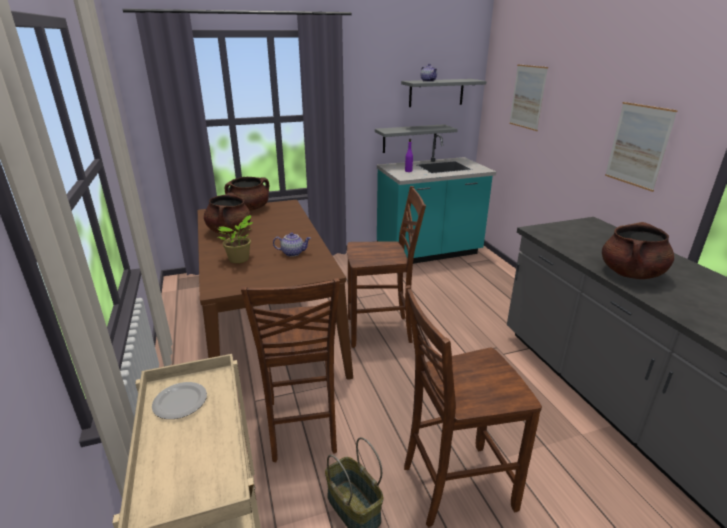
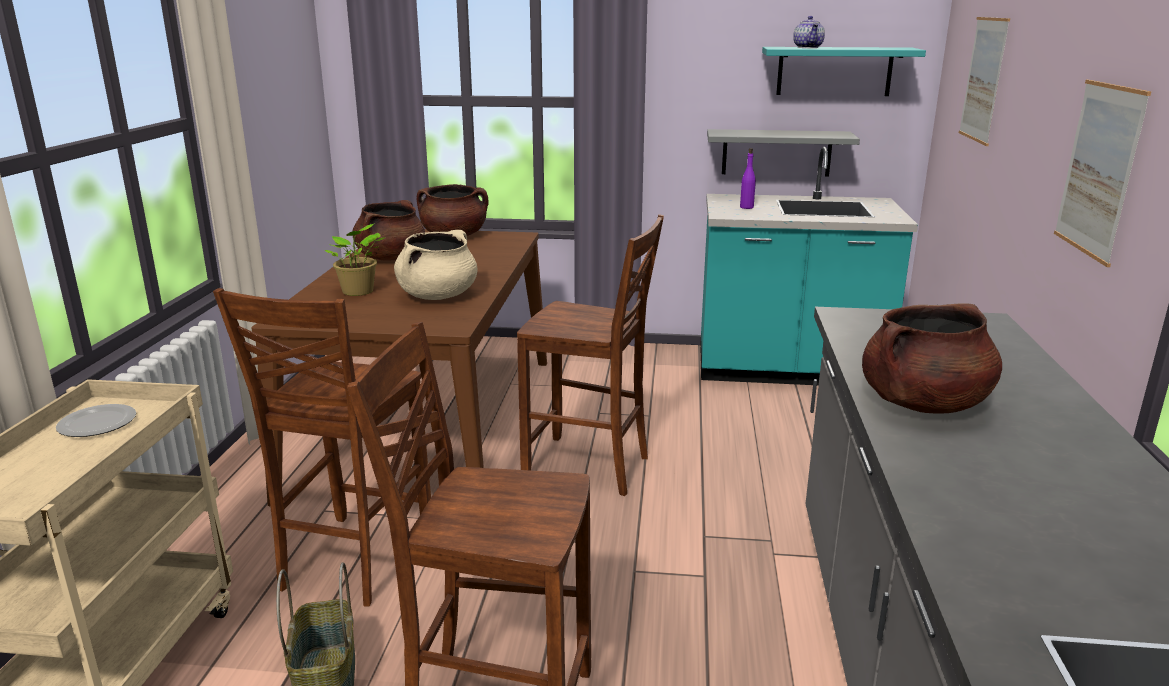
camera: 25 degrees right, 5 degrees down
teapot [273,232,311,257] -> beige cooking pot [394,230,478,300]
grey shelf [401,79,487,107] -> turquoise shelf [762,47,926,96]

